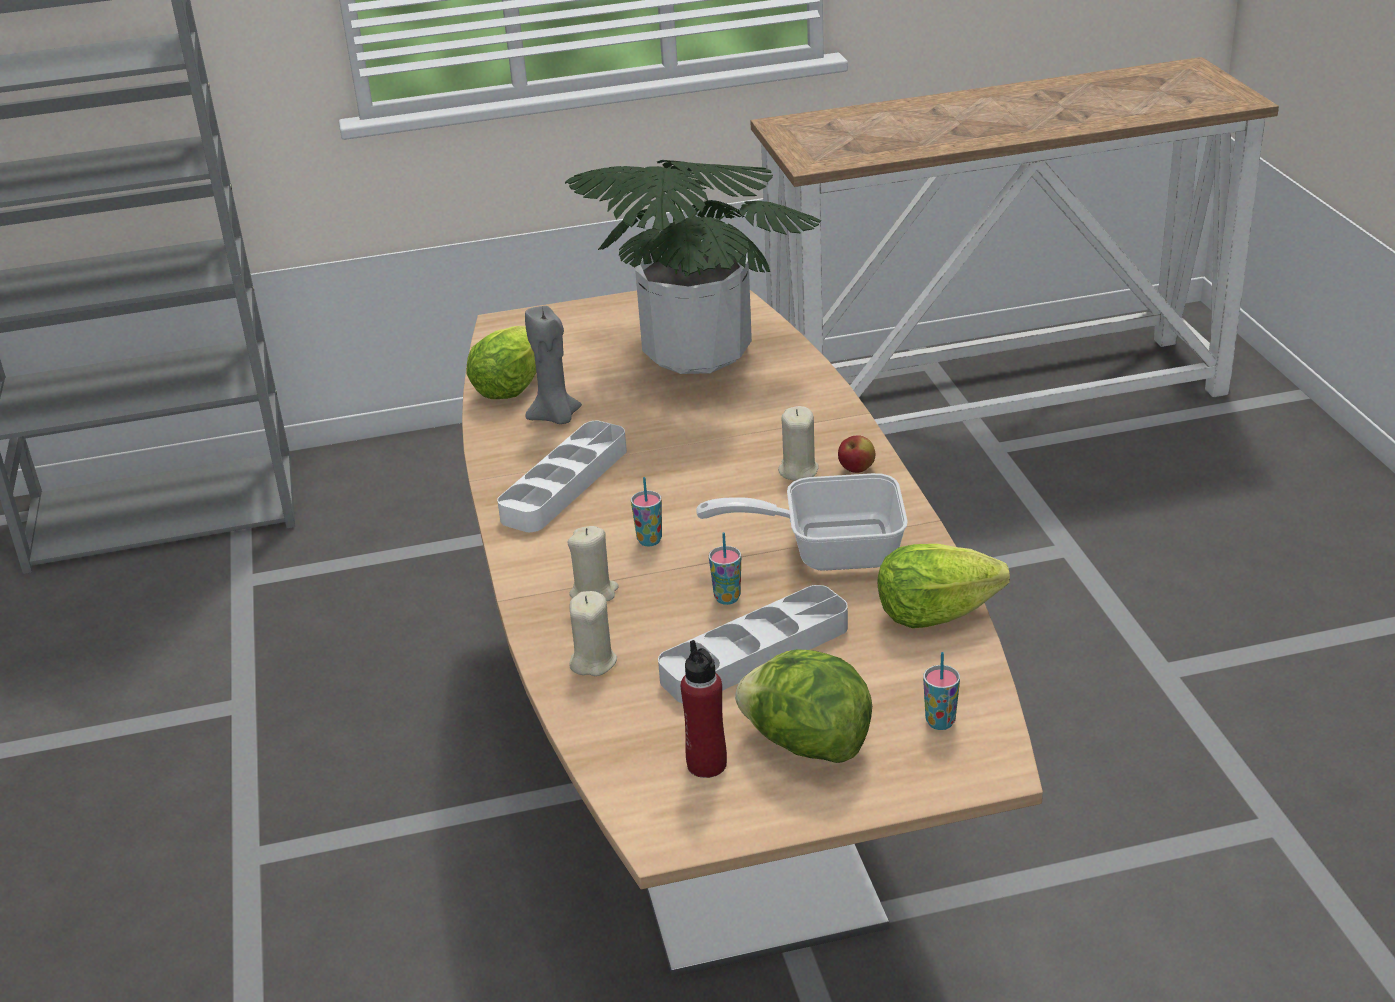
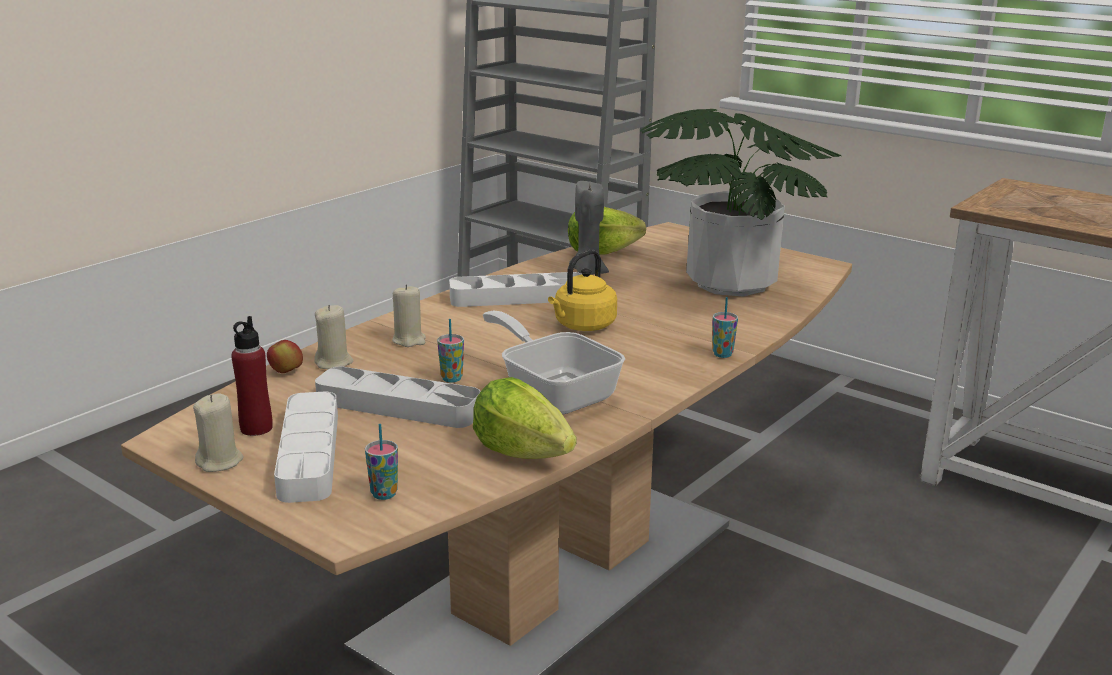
camera: 50 degrees right, 10 degrees down
cup [631,477,662,546] -> cup moved to [713,297,738,358]
lettuce [735,649,872,763] -> white tray [274,392,338,503]
beige candle [778,406,819,481] -> beige candle moved to [193,393,244,472]
apple [838,435,875,473] -> apple moved to [267,340,303,373]
none -> yellow kettle [548,250,617,331]

